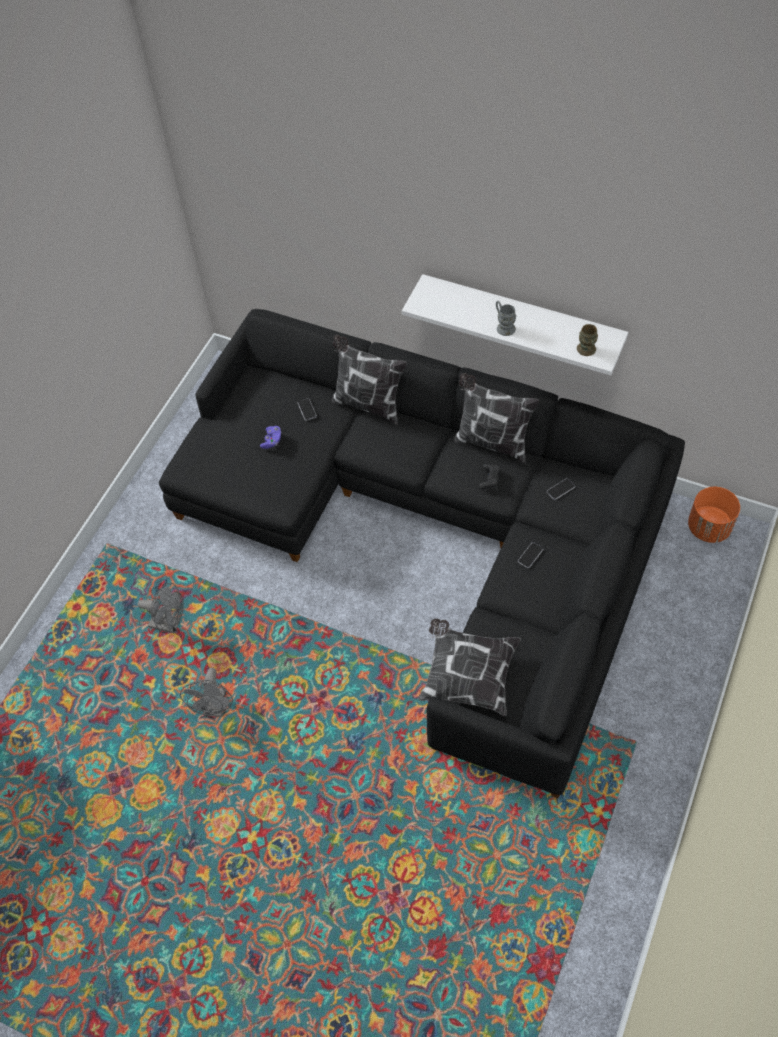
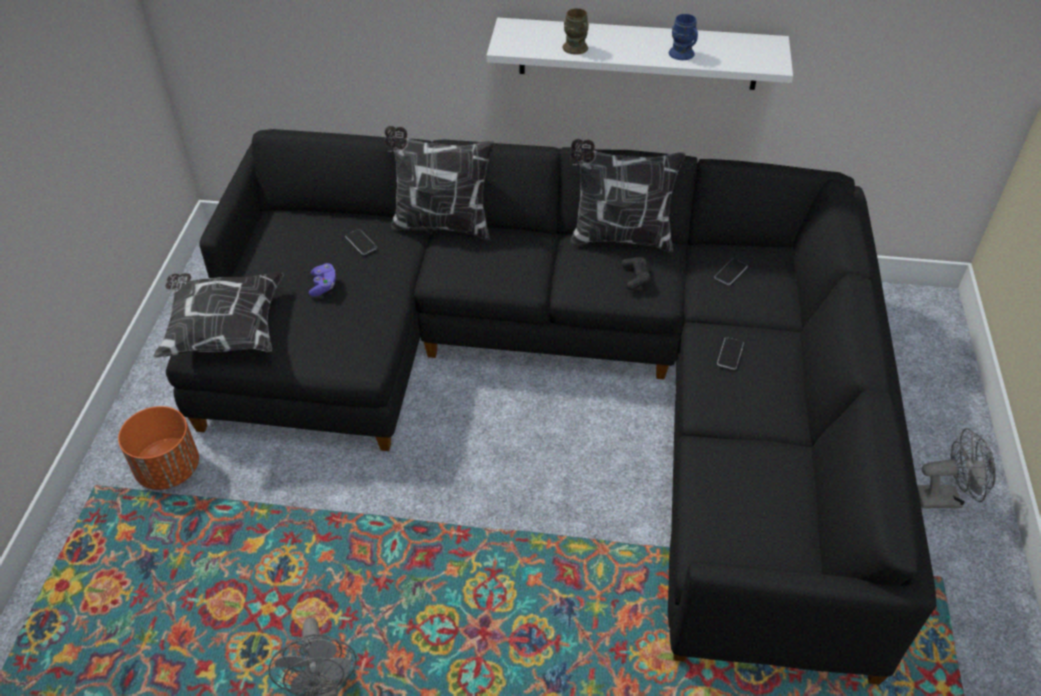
camera: 20 degrees left, 10 degrees down
grey fan [137,583,184,634] -> grey fan moved to [917,428,996,508]
pillow [419,619,521,716] -> pillow moved to [154,273,284,358]
grey mug [496,301,516,336] -> none
brown mug [577,324,598,356] -> brown mug moved to [563,8,589,55]
orange planter [688,487,740,543] -> orange planter moved to [118,406,199,490]
none -> blue mug [669,14,698,60]

